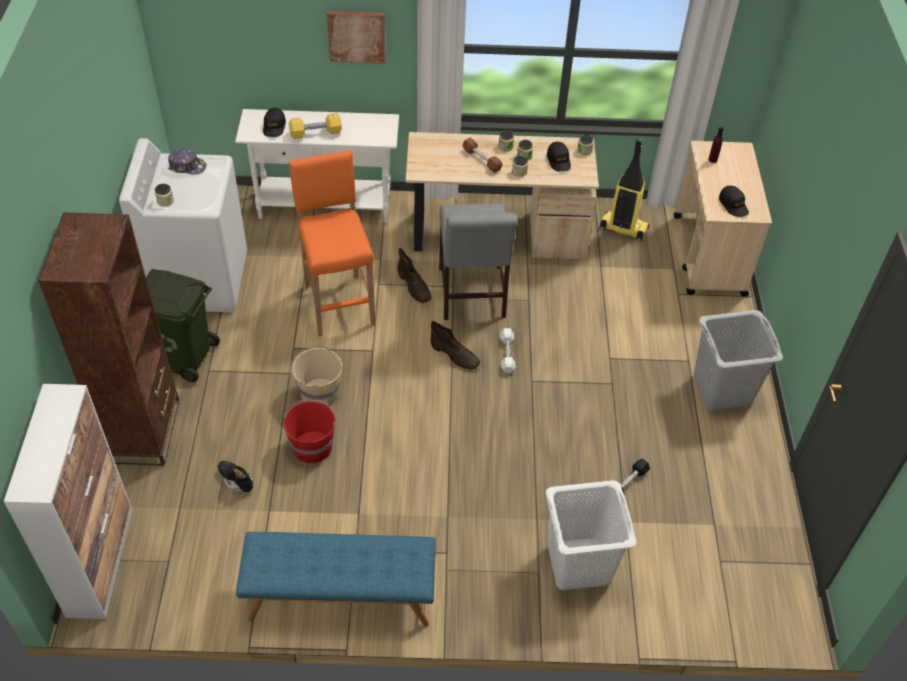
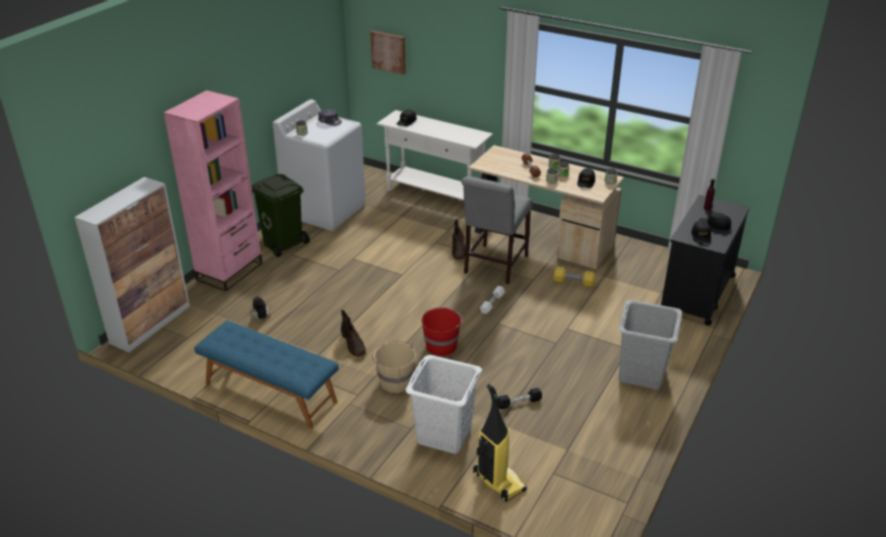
camera: 30 degrees right, 15 degrees down
brown bookcase [38,213,179,466] -> pink bookcase [163,90,262,291]
red bucket [283,400,337,463] -> red bucket moved to [421,307,463,356]
yellow dumbbell [289,113,342,139] -> yellow dumbbell moved to [554,267,595,287]
orange stool [289,151,376,337] -> none
beige bucket [290,347,342,407] -> beige bucket moved to [372,341,416,393]
picture [327,11,386,64] -> picture moved to [370,31,406,75]
brown boot [431,321,480,370] -> brown boot moved to [341,310,366,357]
vacuum cleaner [600,138,650,241] -> vacuum cleaner moved to [473,384,527,502]
beige cart [674,141,772,297] -> black cart [661,195,750,325]
none -> black cap [699,212,731,230]

